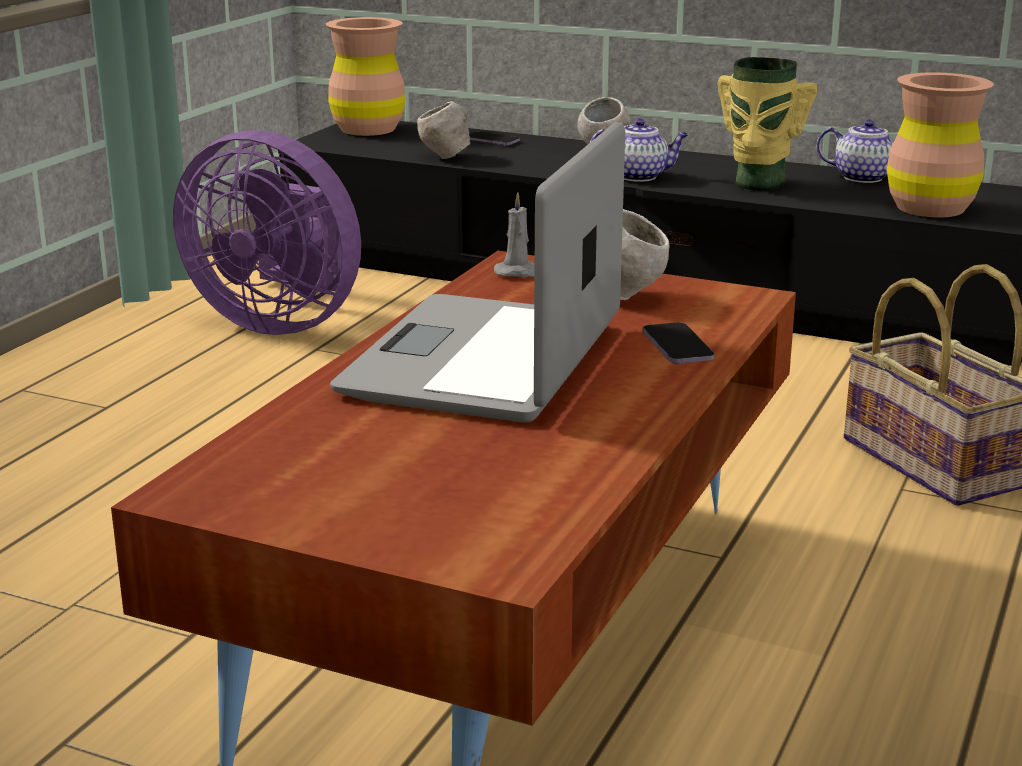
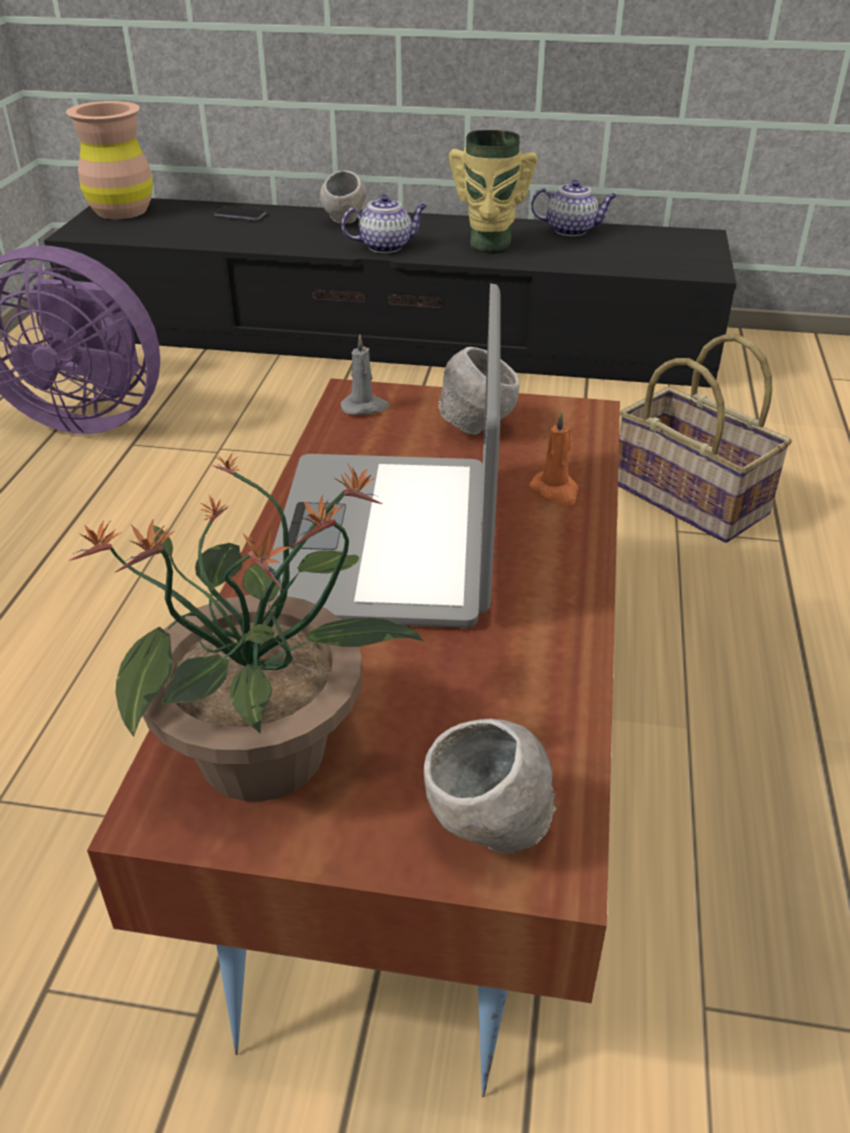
camera: 15 degrees left, 15 degrees up
grey bowl [417,101,471,159] -> grey bowl moved to [424,718,557,853]
phone [643,322,715,364] -> orange candle [529,411,579,505]
brown vase [887,72,994,217] -> none
none -> potted plant [68,452,424,801]

